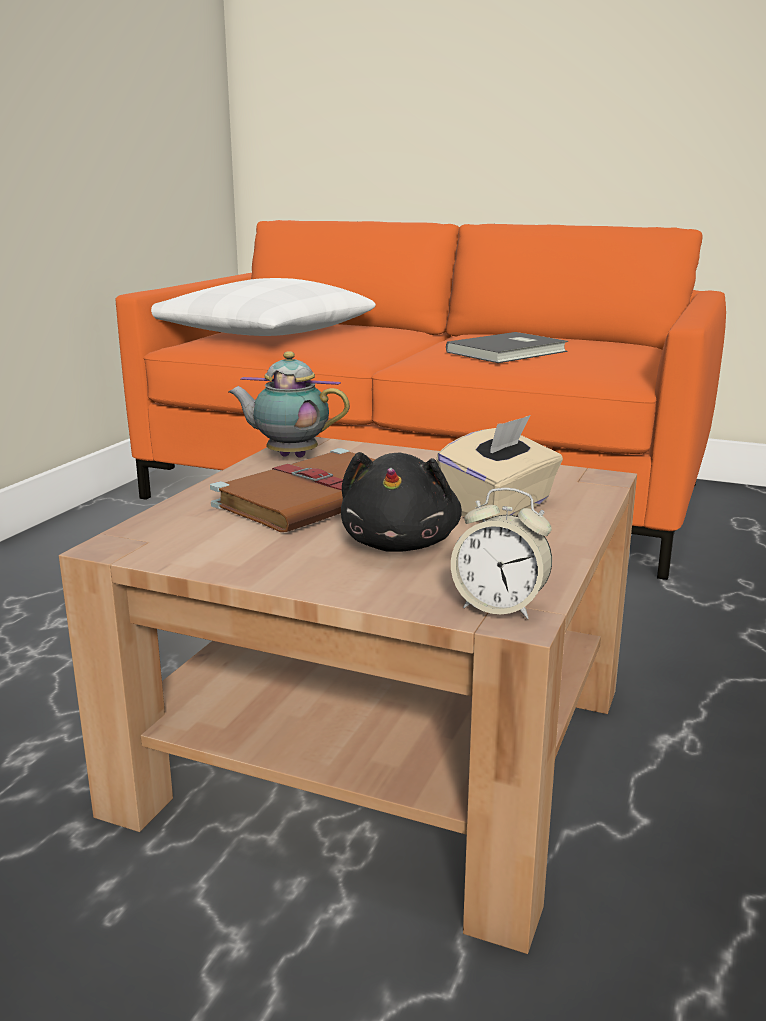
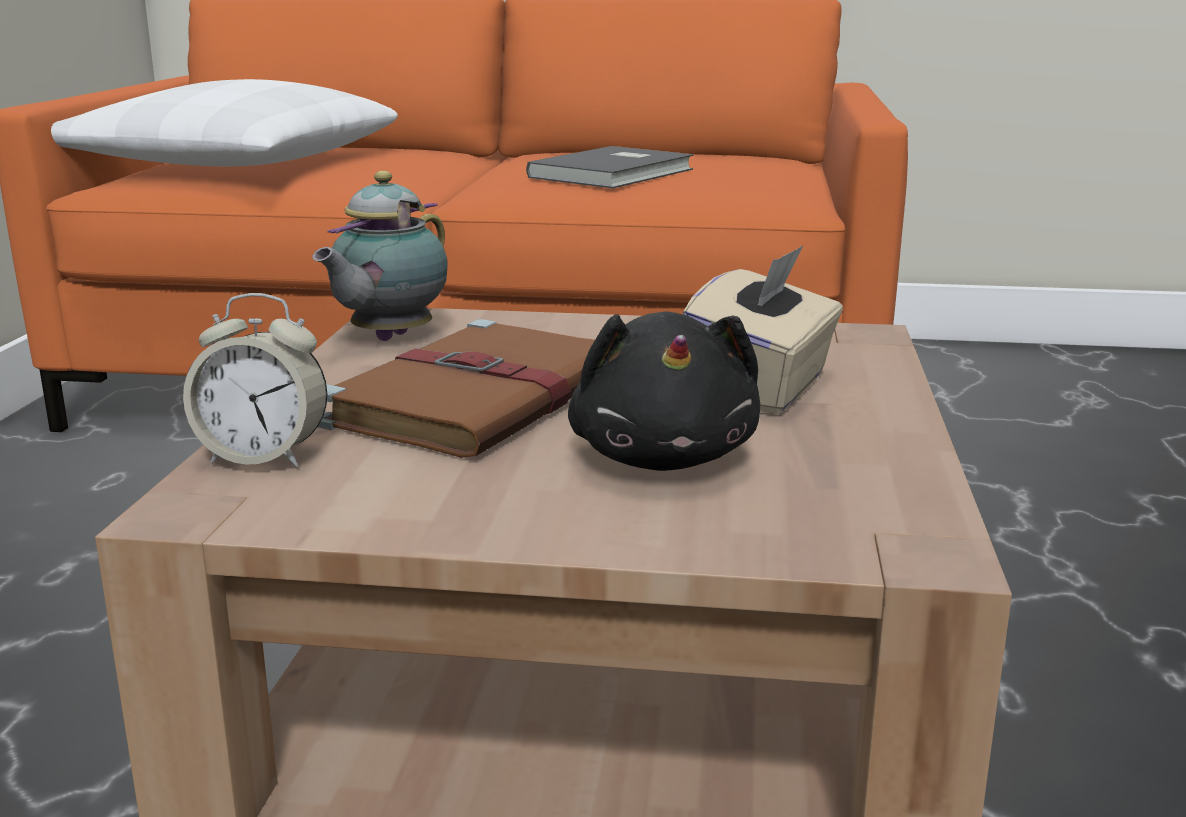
camera: 15 degrees left, 0 degrees up
teapot [228,351,350,458] -> teapot turned 60 degrees counterclockwise [313,171,448,341]
alarm clock [451,488,552,619] -> alarm clock moved to [183,293,327,467]

